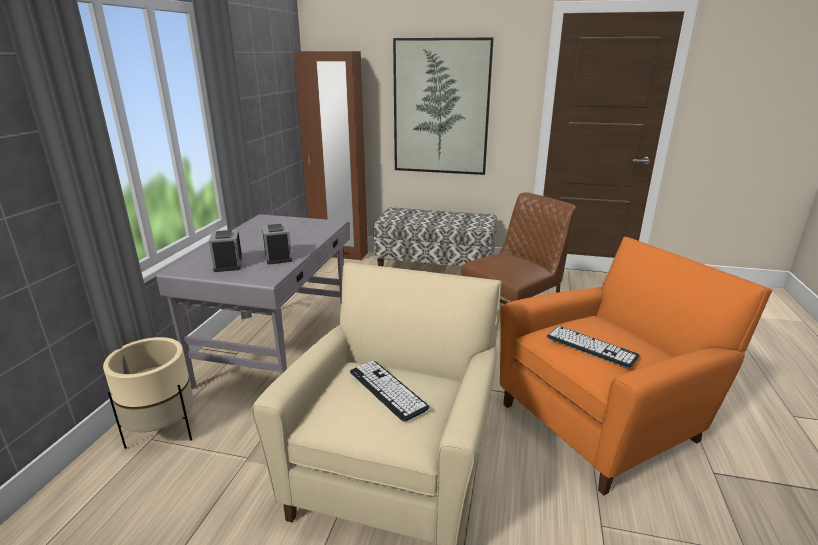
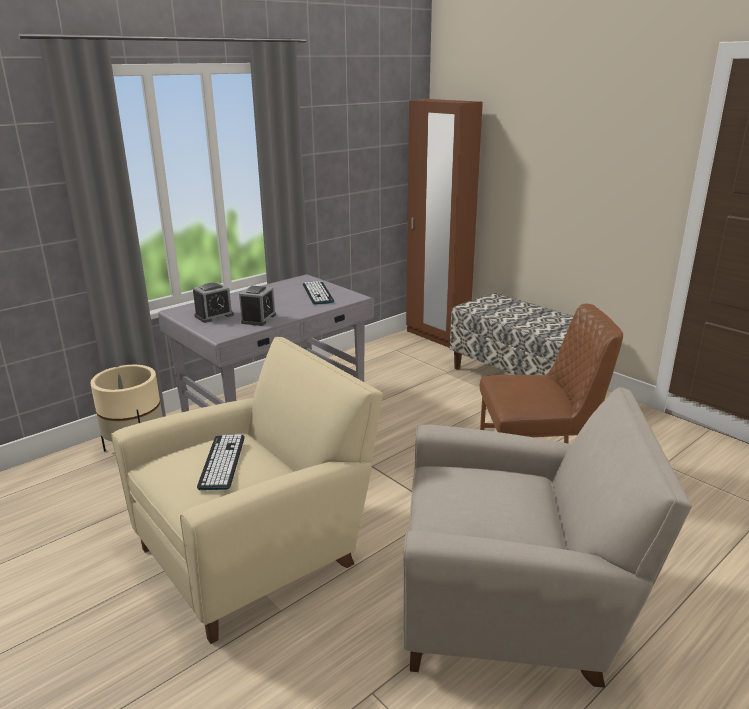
camera: 35 degrees right, 0 degrees up
alarm clock [209,230,242,272] -> alarm clock turned 150 degrees counterclockwise [193,282,234,323]
picture [393,38,494,175] -> none
orange armchair [500,237,772,495] -> beige armchair [403,387,692,688]
keyboard [547,326,640,368] -> keyboard moved to [303,281,334,305]

